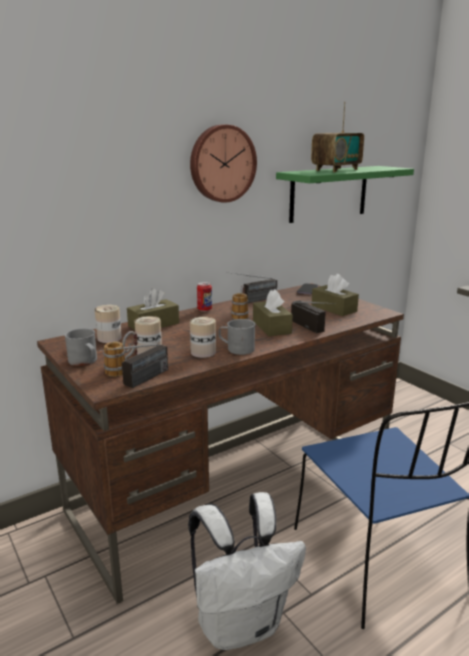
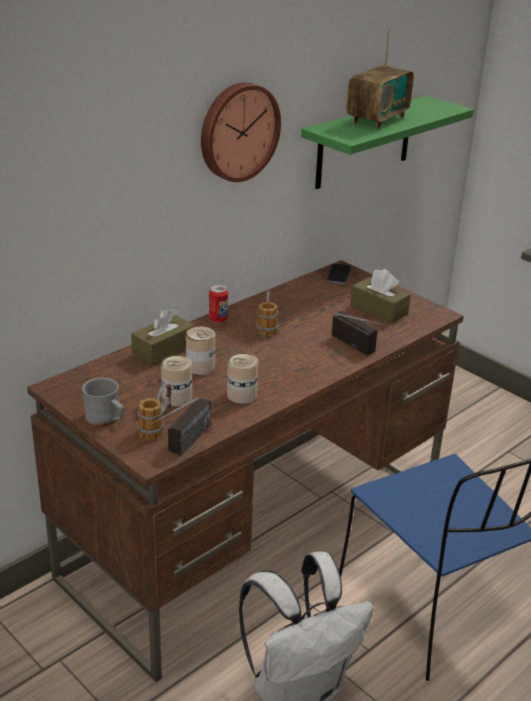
camera: 10 degrees left, 10 degrees up
can [95,305,122,343] -> can moved to [186,327,215,375]
grey mug [219,319,256,355] -> none
radio [226,272,277,303] -> none
brown tissue box [253,289,293,336] -> none

